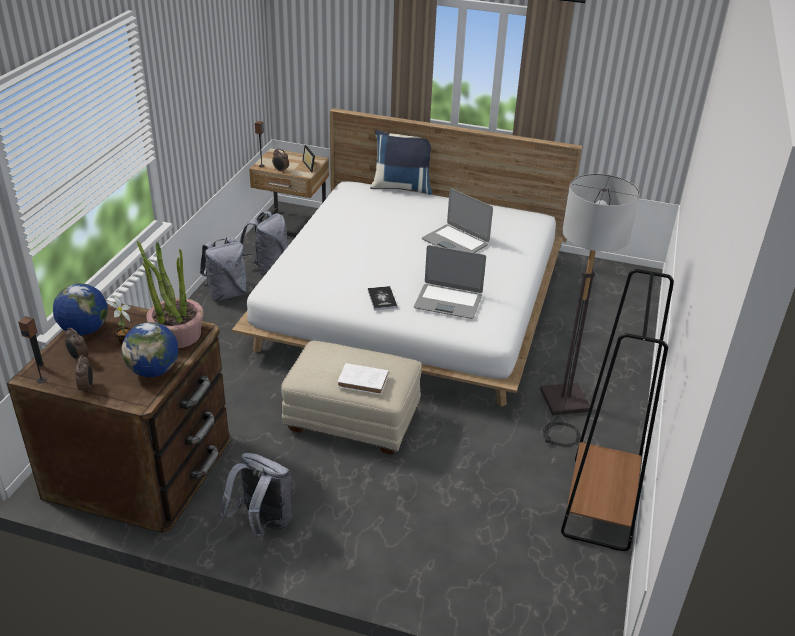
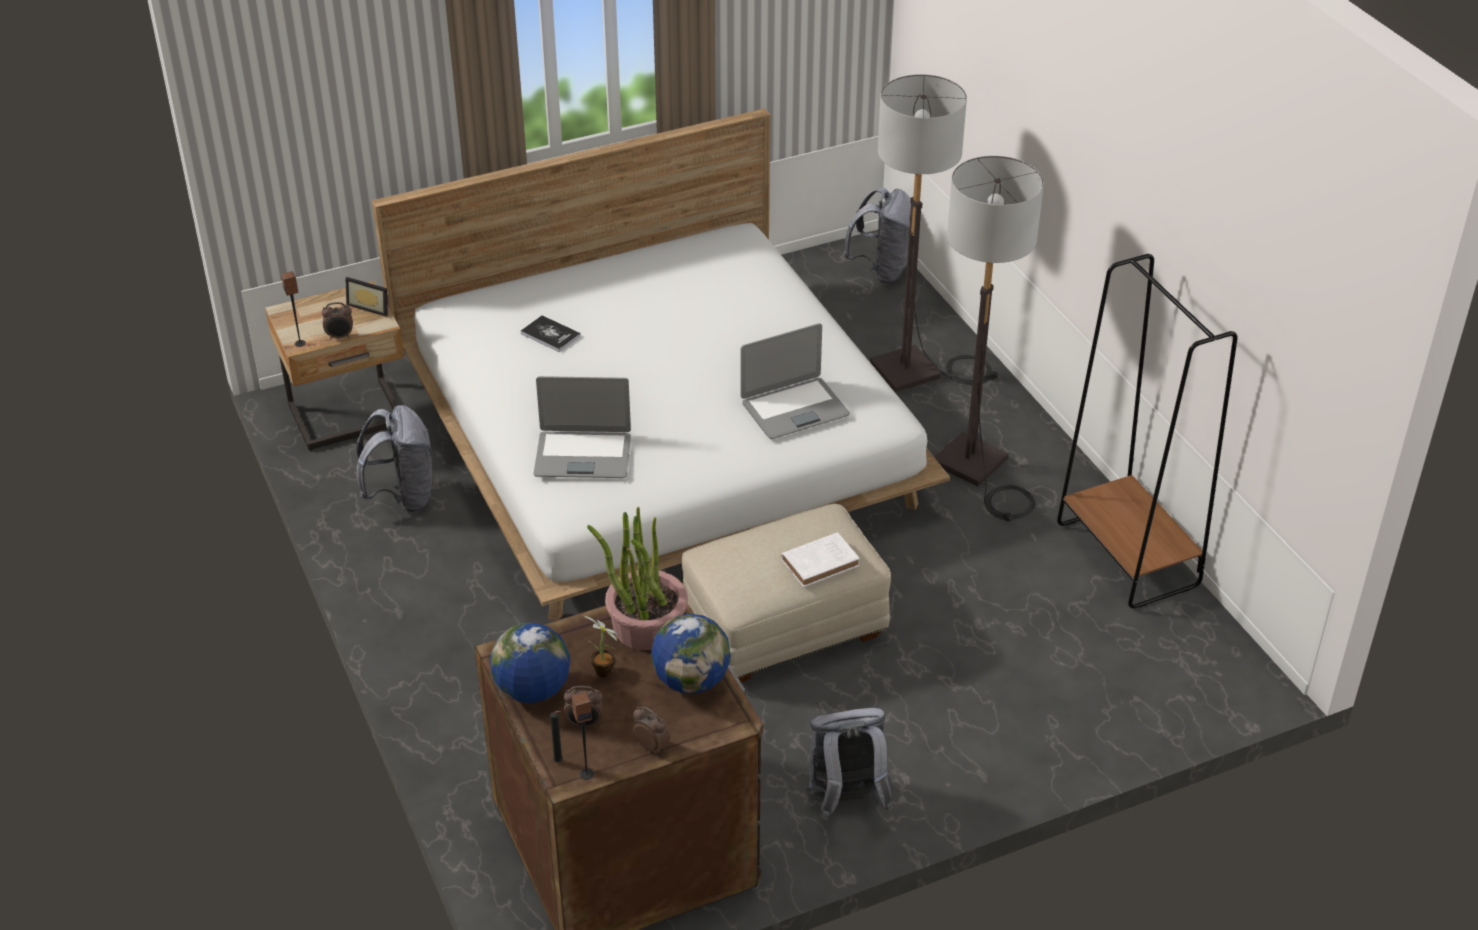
camera: 40 degrees left, 5 degrees up
grey backpack [200,237,247,301] -> grey backpack moved to [843,188,911,284]
book [368,286,397,310] -> book moved to [521,315,581,352]
blue pillow [370,130,433,195] -> none
laptop [422,188,493,253] -> laptop moved to [534,376,631,478]
none -> floor lamp [870,74,998,392]

